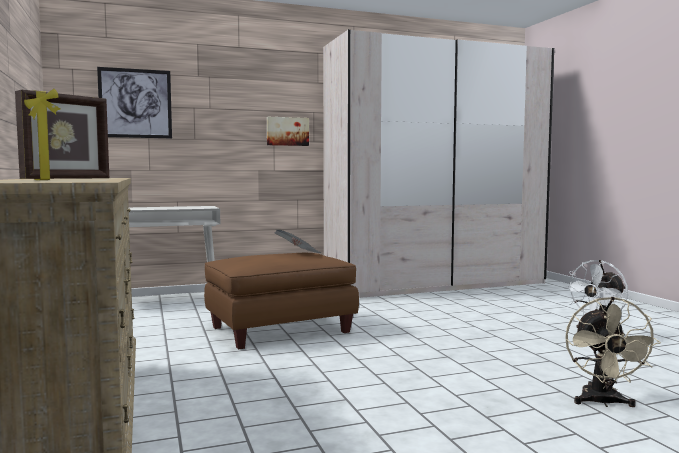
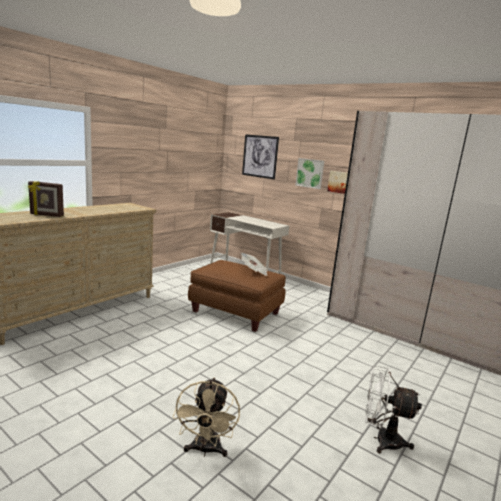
camera: 55 degrees right, 10 degrees up
beige fan [565,297,661,407] -> beige fan turned 60 degrees counterclockwise [173,377,240,457]
none -> picture [295,158,324,189]

